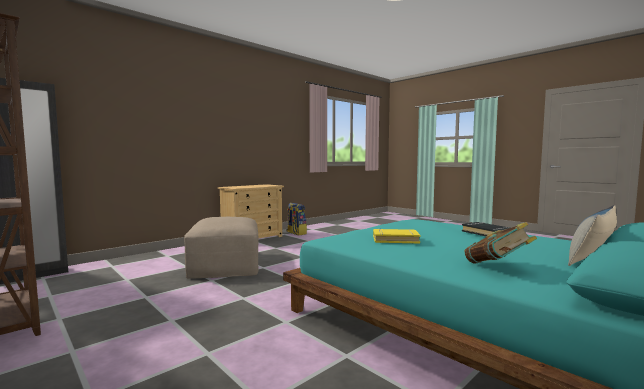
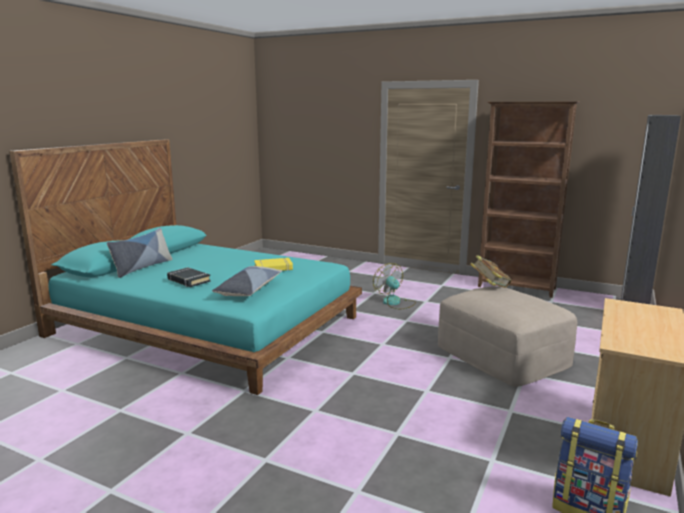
camera: 160 degrees right, 10 degrees up
book [465,222,537,263] -> book moved to [470,255,512,288]
none -> pillow [212,266,282,296]
none -> fan [373,263,416,310]

